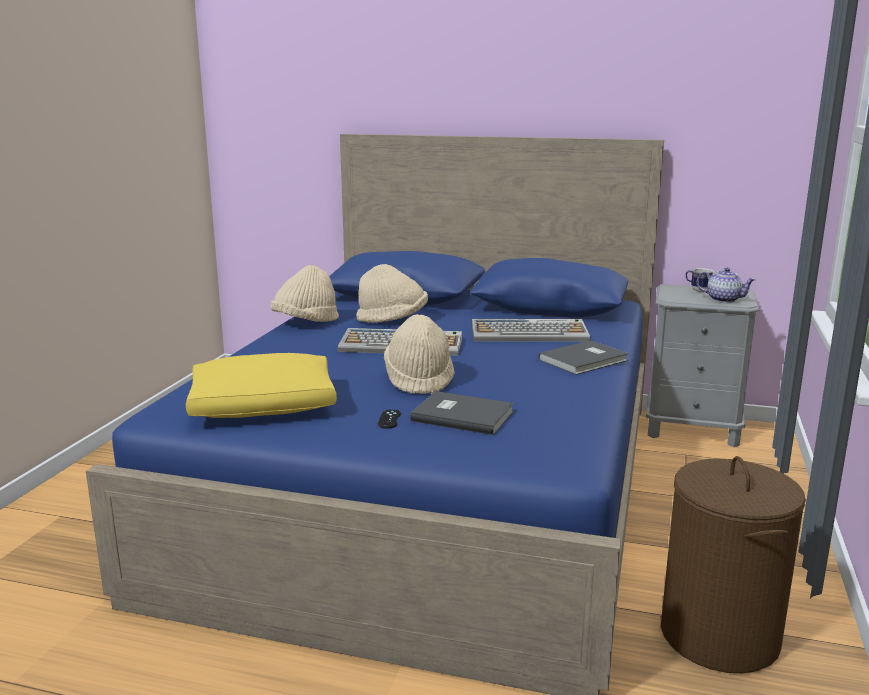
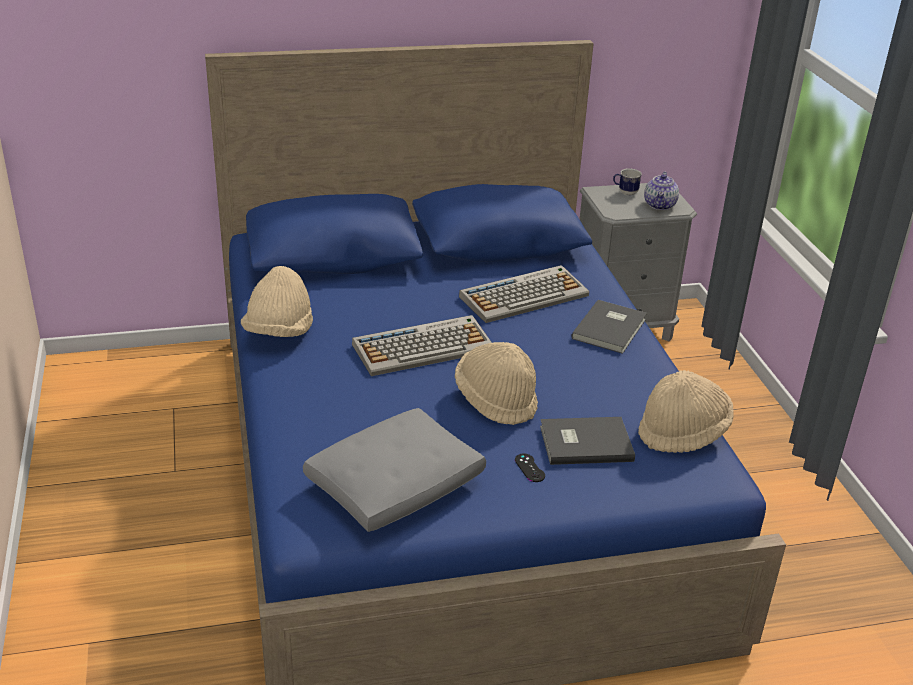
camera: 30 degrees left, 15 degrees up
yellow pillow [186,353,337,418] -> grey pillow [303,408,486,532]
beige hat [357,264,428,323] -> beige hat moved to [638,370,734,453]
brown laundry basket [661,456,806,673] -> none
teapot [697,268,756,303] -> teapot turned 105 degrees clockwise [644,171,679,210]

